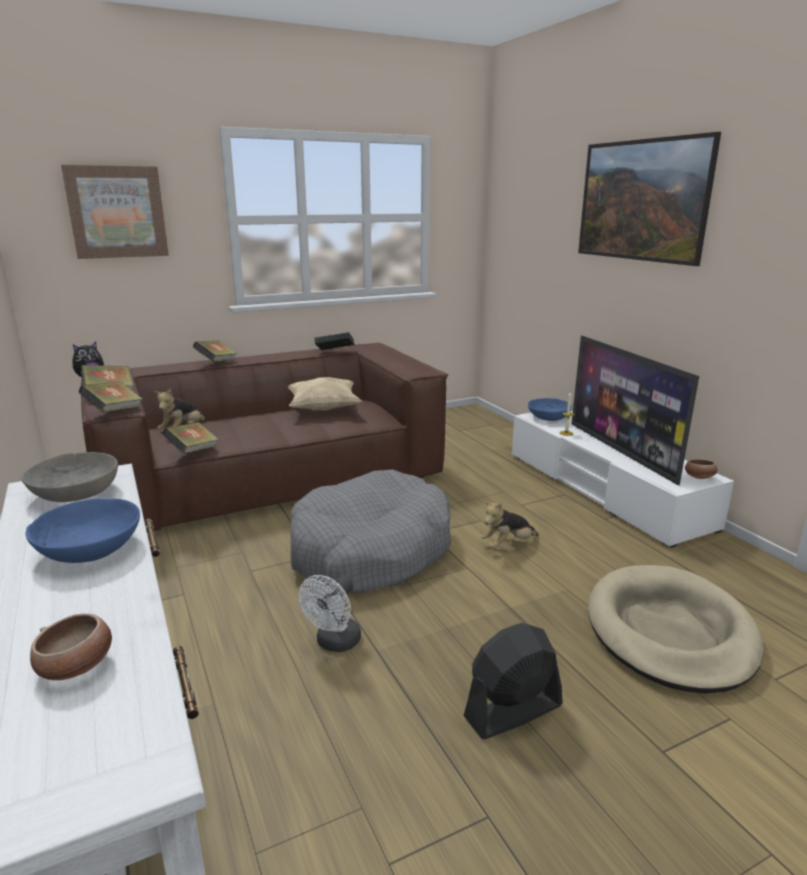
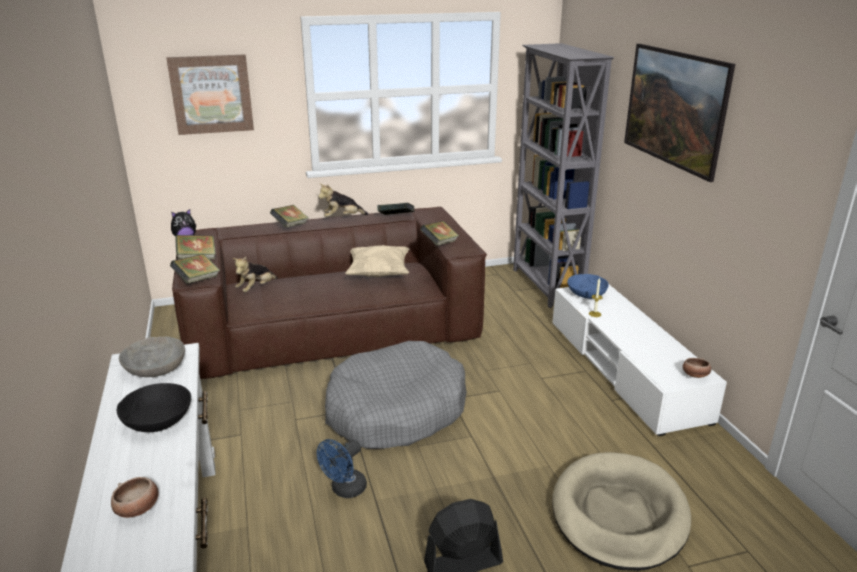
camera: 10 degrees right, 5 degrees up
blue bowl [26,498,140,563] -> black bowl [116,383,191,432]
book [162,422,219,454] -> book moved to [420,221,459,246]
white fan [298,575,361,652] -> blue fan [317,439,367,498]
plush toy [481,501,538,549] -> plush toy moved to [318,183,369,217]
television [571,335,699,486] -> none
none -> grey bookcase [513,43,614,308]

